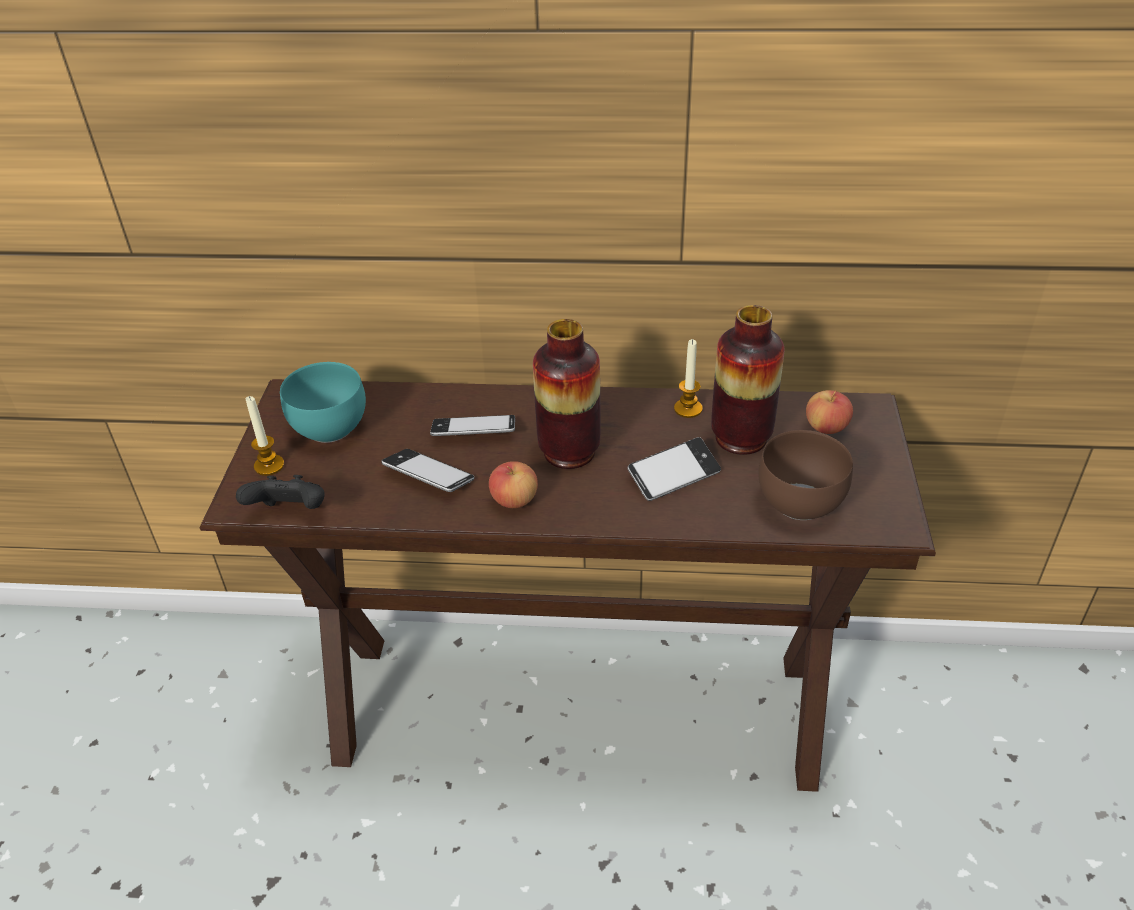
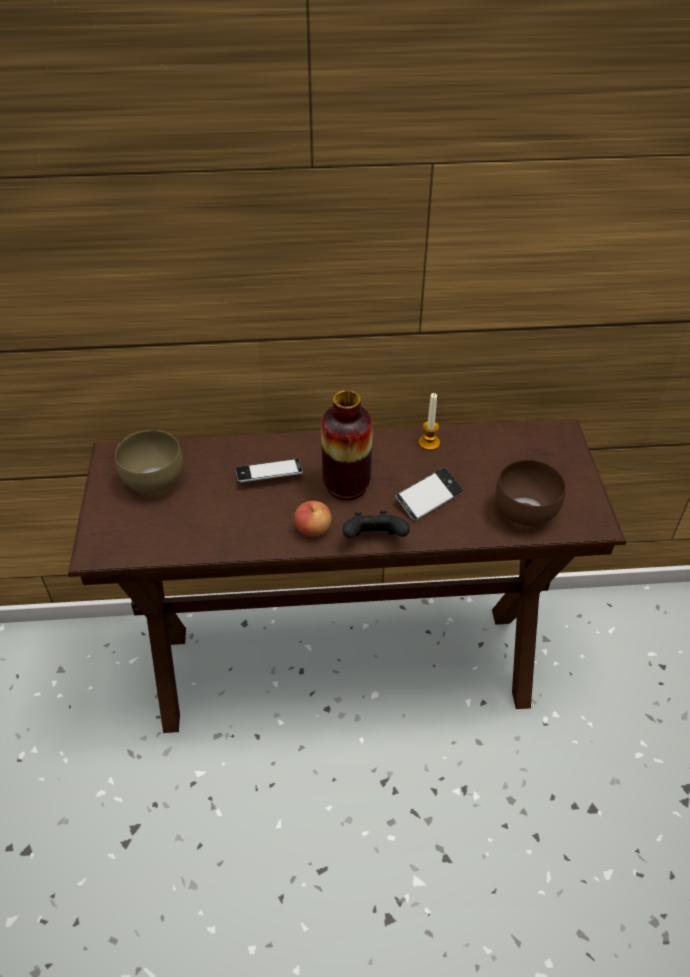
camera: 10 degrees left, 5 degrees up
black game controller [236,475,325,509] -> black game controller moved to [343,511,410,538]
candle [246,396,284,476] -> none
turquoise bowl [280,362,366,443] -> brown bowl [115,430,183,494]
phone [381,449,475,492] -> none
vase [711,305,784,455] -> none
apple [806,390,853,434] -> none

